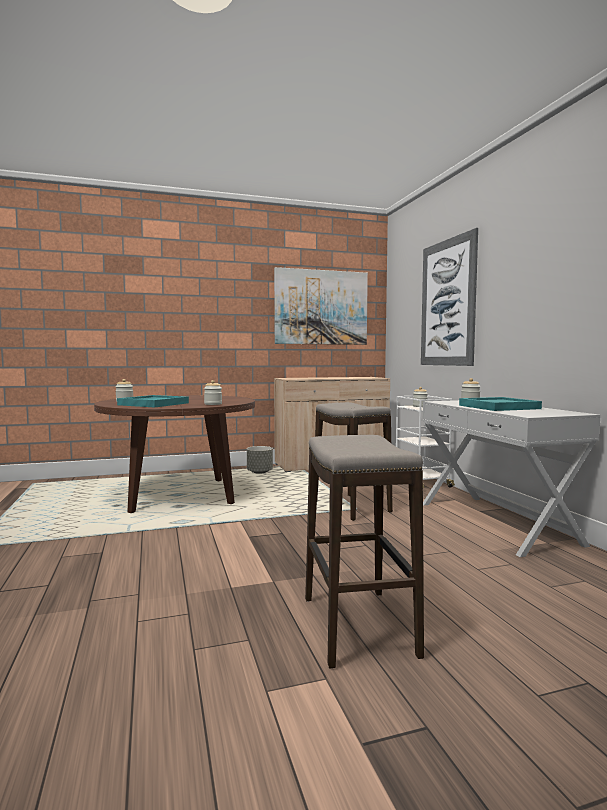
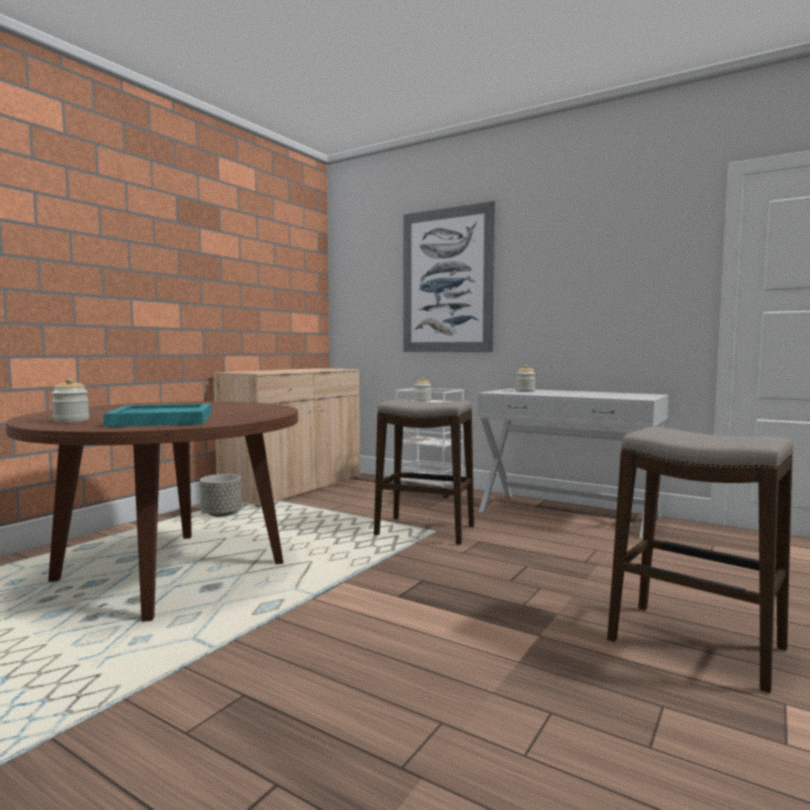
camera: 40 degrees left, 0 degrees up
jar [204,380,222,405] -> none
picture [274,267,368,345] -> none
turquoise tray [459,397,542,411] -> none

